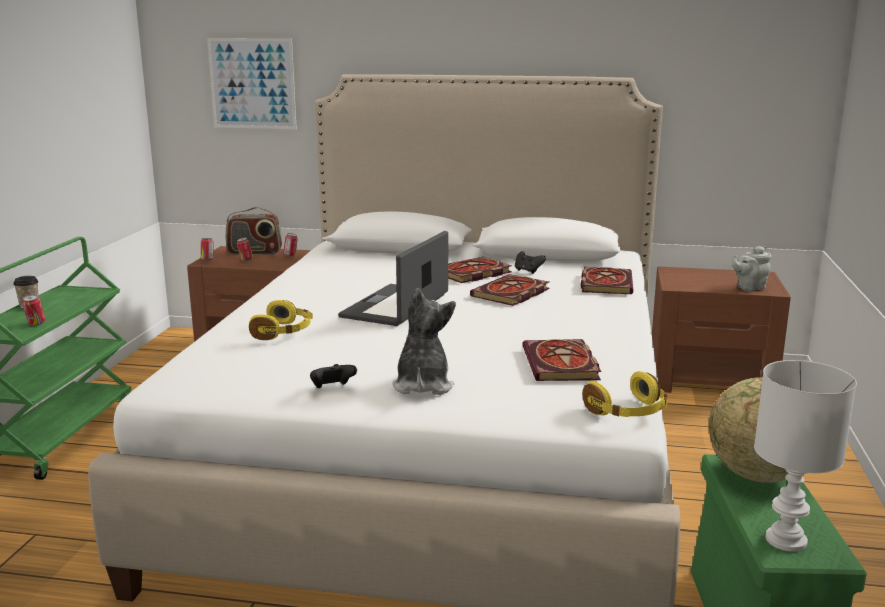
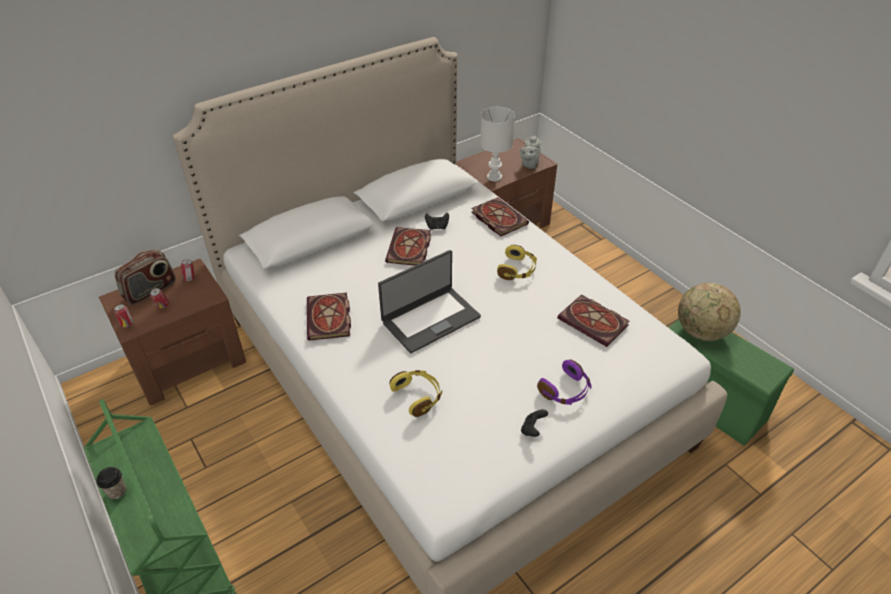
camera: 45 degrees left, 25 degrees up
can [22,294,45,326] -> none
picture [207,38,297,129] -> none
laptop [338,231,448,326] -> laptop turned 105 degrees counterclockwise [378,250,481,353]
plush toy [392,288,456,395] -> purple headphones [537,360,592,405]
book [470,274,550,306] -> book moved to [307,293,351,341]
yellow headphones [583,371,668,417] -> yellow headphones moved to [497,245,537,280]
white table lamp [754,360,857,552] -> white table lamp moved to [480,107,515,181]

